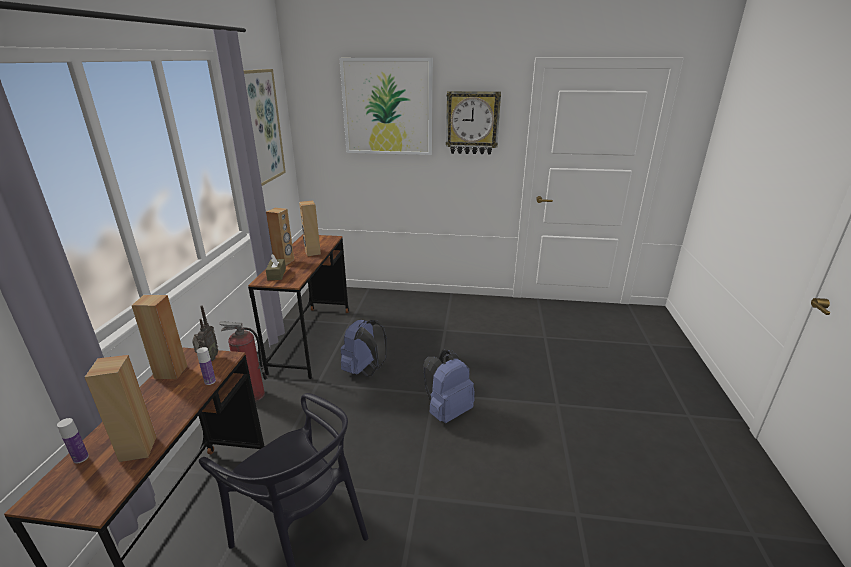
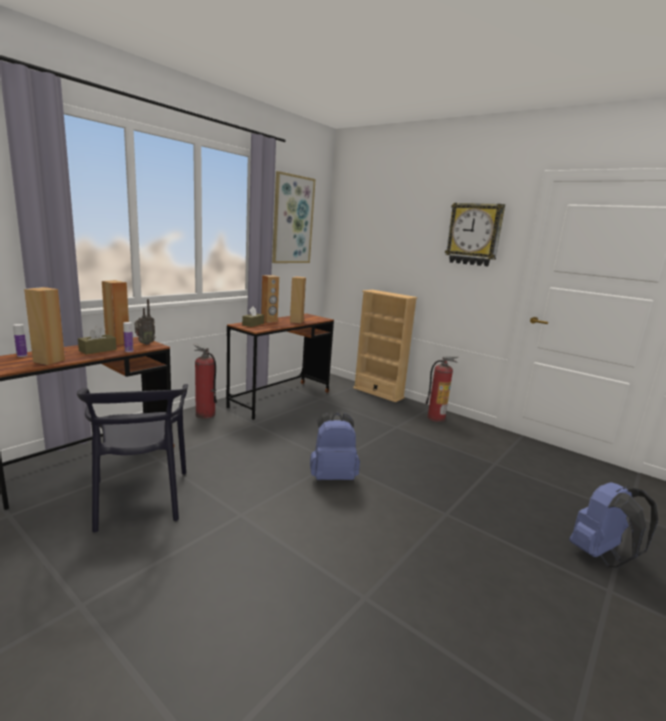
camera: 30 degrees right, 10 degrees down
picture [339,58,433,155] -> none
blue backpack [341,320,387,377] -> blue backpack moved to [569,482,658,568]
none -> brown tissue box [78,326,117,355]
none -> beige bookcase [353,290,417,402]
none -> fire extinguisher [425,356,459,422]

